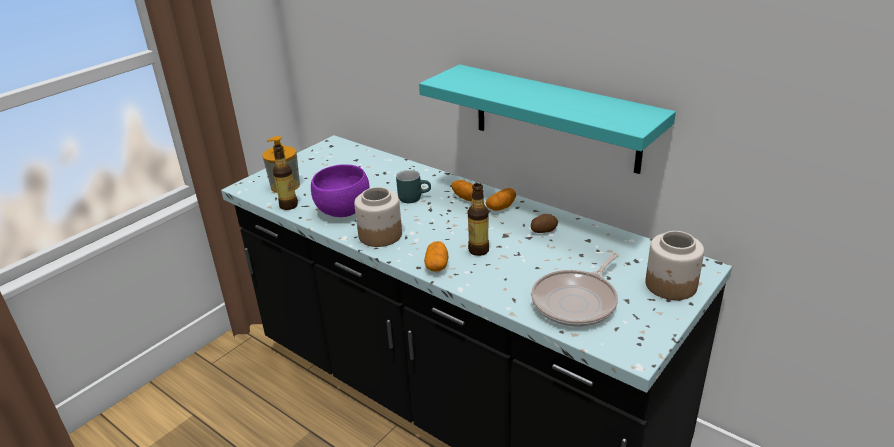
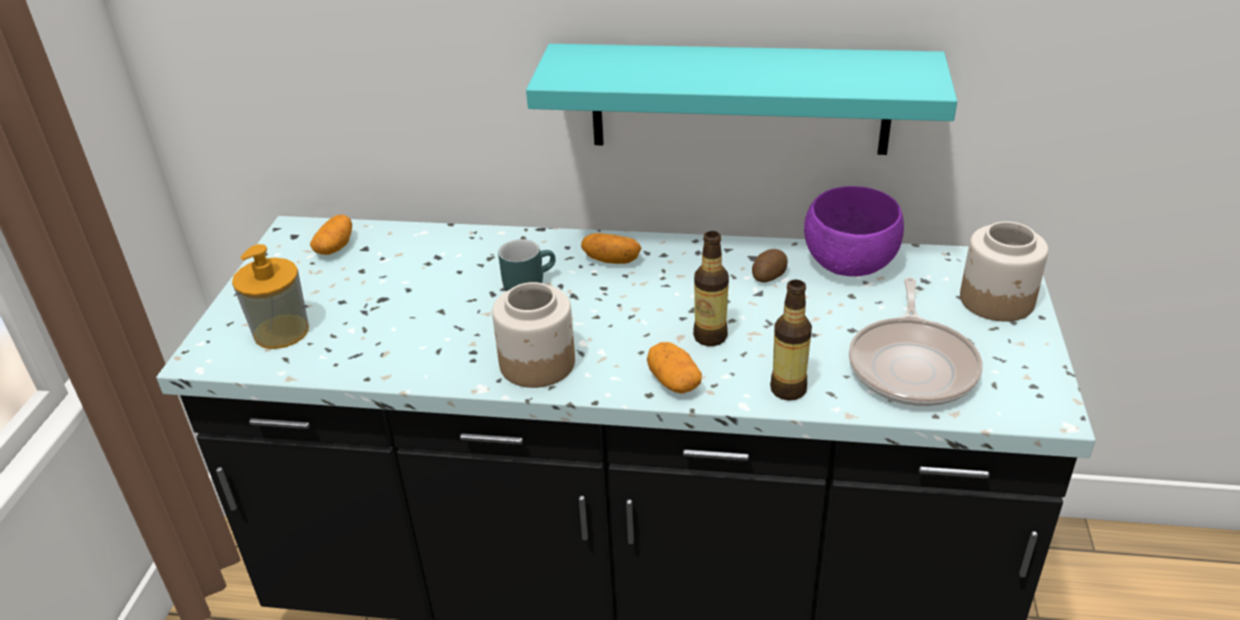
camera: 30 degrees left, 5 degrees up
bottle [273,145,298,210] -> bottle moved to [770,280,812,401]
purple bowl [311,164,369,217] -> purple bowl moved to [804,186,904,276]
potato [486,188,516,211] -> potato moved to [310,215,352,255]

